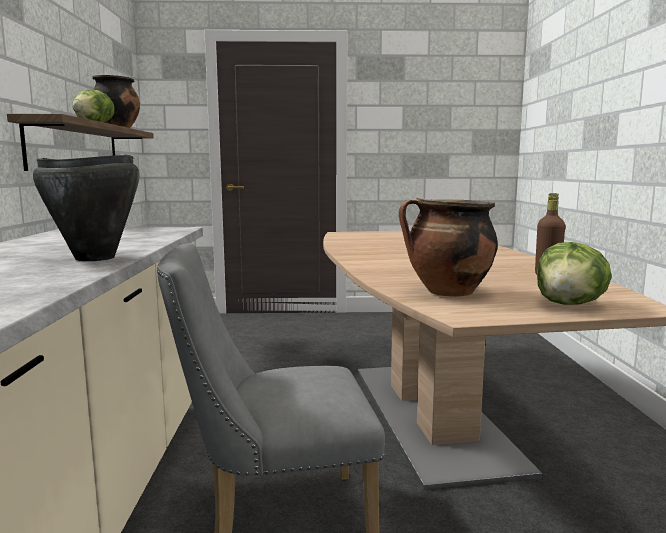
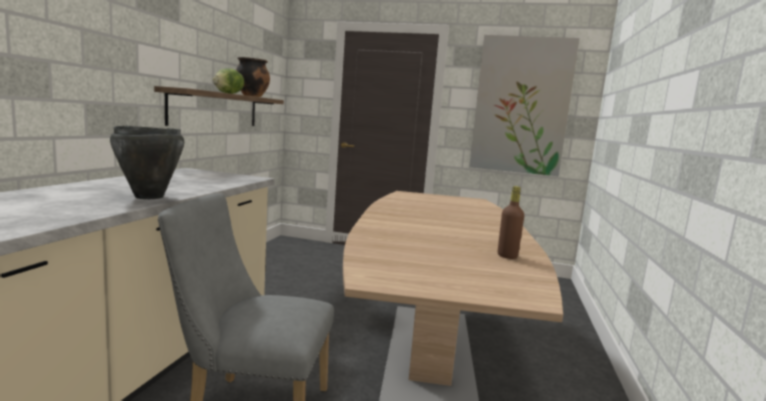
camera: 15 degrees right, 0 degrees up
cooking pot [399,197,498,297] -> none
lettuce [537,242,612,305] -> none
none -> picture [469,35,580,176]

